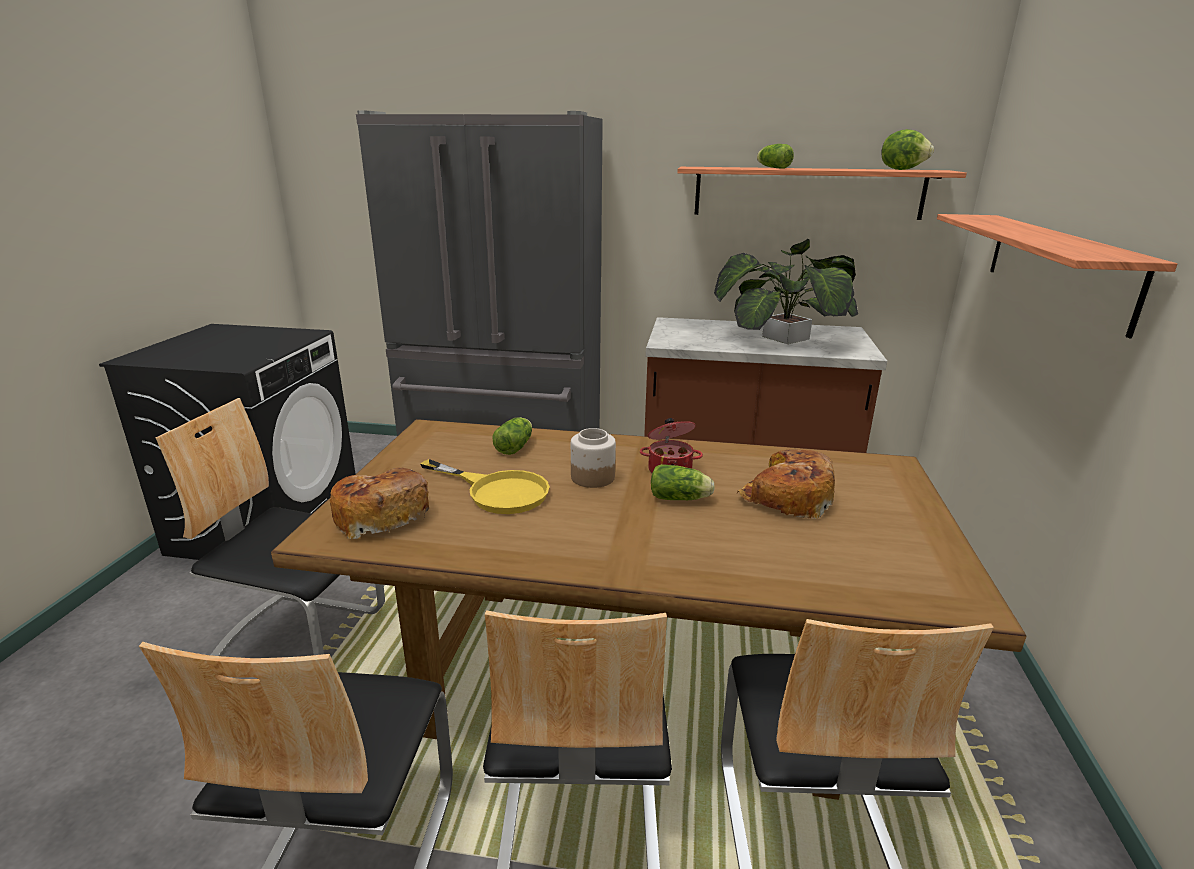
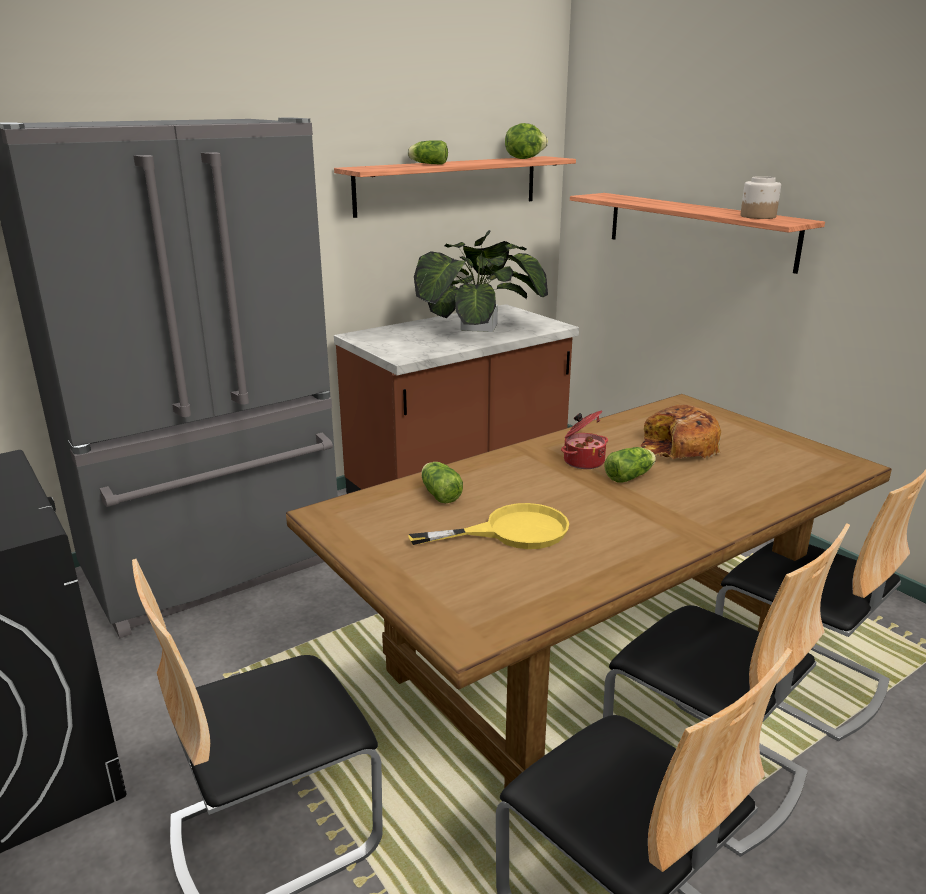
camera: 45 degrees left, 0 degrees up
bread [330,468,429,539] -> none
jar [571,428,616,488] -> jar moved to [740,176,781,219]

